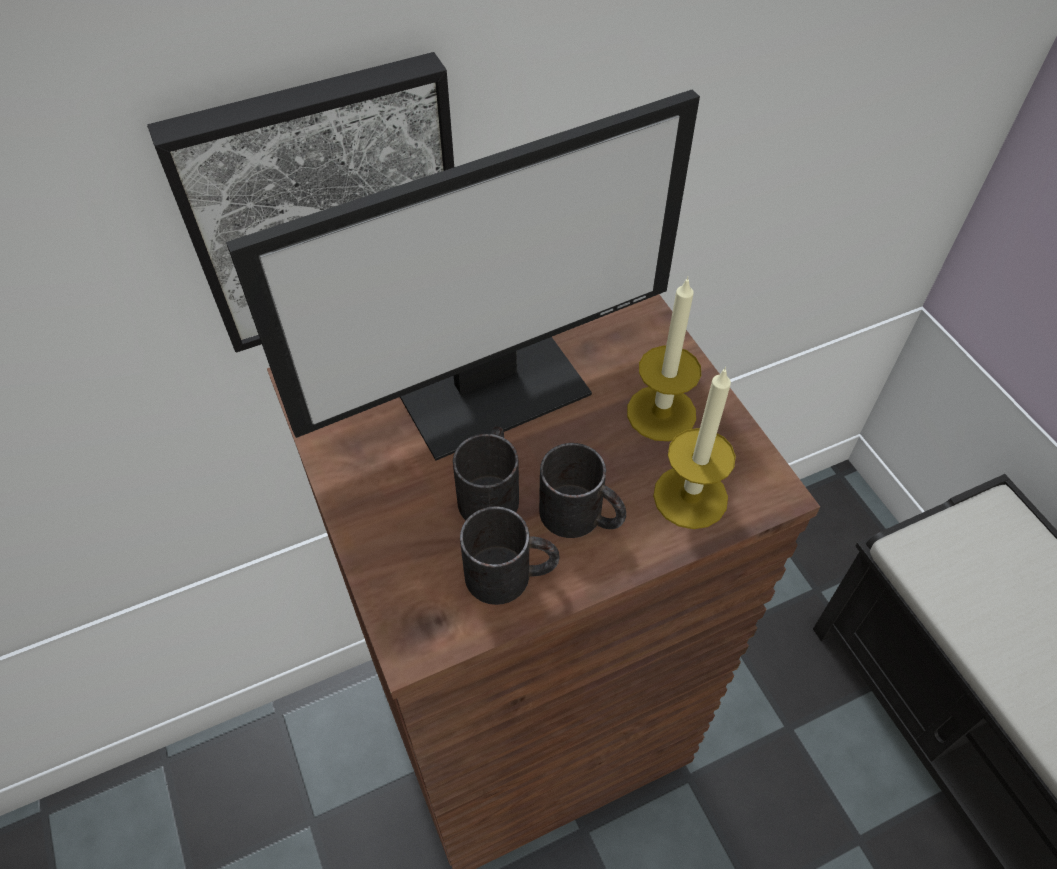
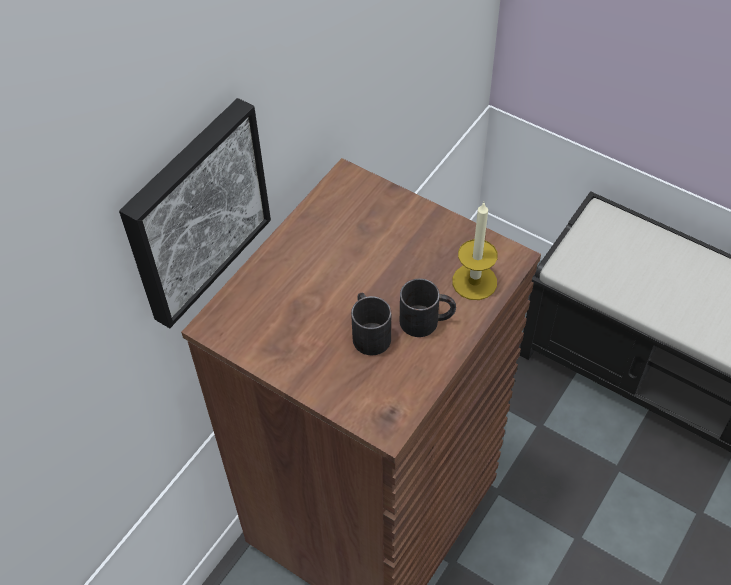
camera: 30 degrees left, 0 degrees up
monitor [226,89,700,460] -> none
black mug [460,506,559,605] -> none
candle [627,277,701,441] -> none

